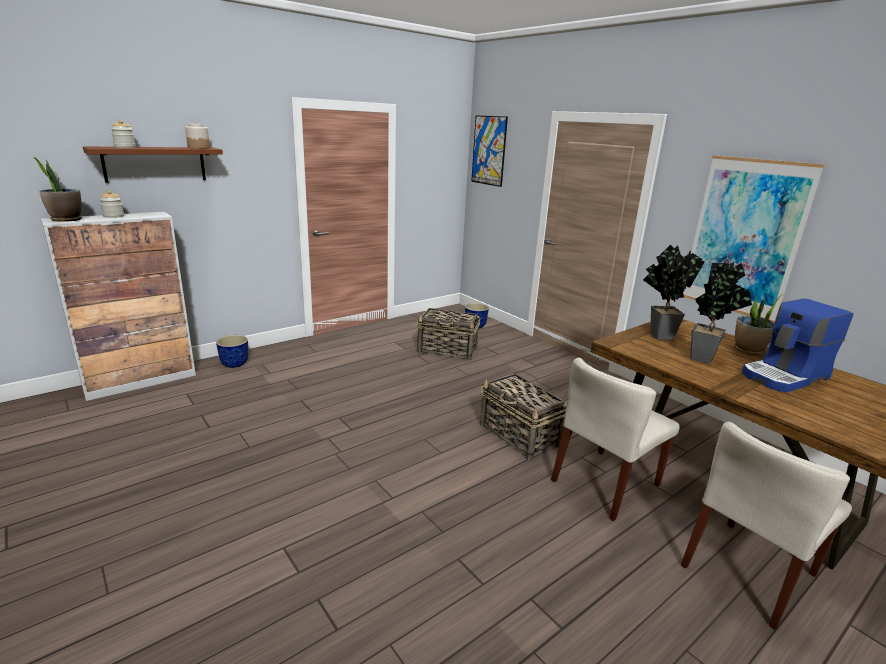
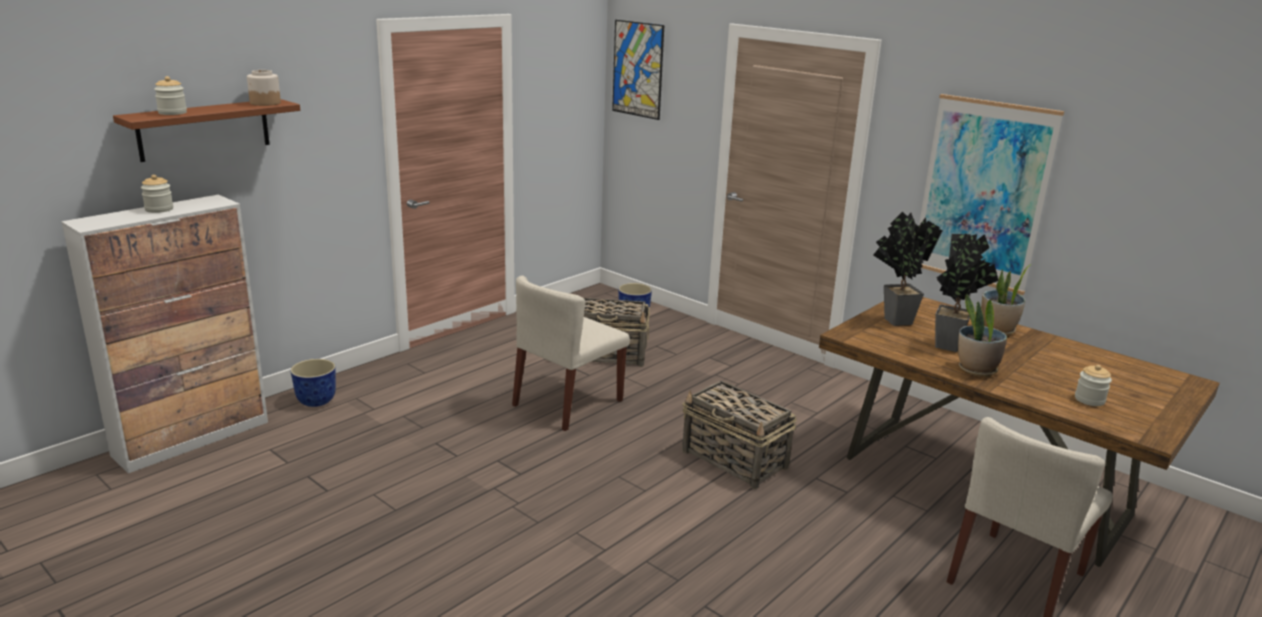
camera: 10 degrees left, 0 degrees up
potted plant [34,157,82,222] -> potted plant moved to [958,294,1007,377]
beige chair [551,358,680,521] -> beige chair moved to [512,276,630,431]
coffee machine [742,298,854,392] -> none
none -> jar [1075,365,1112,406]

